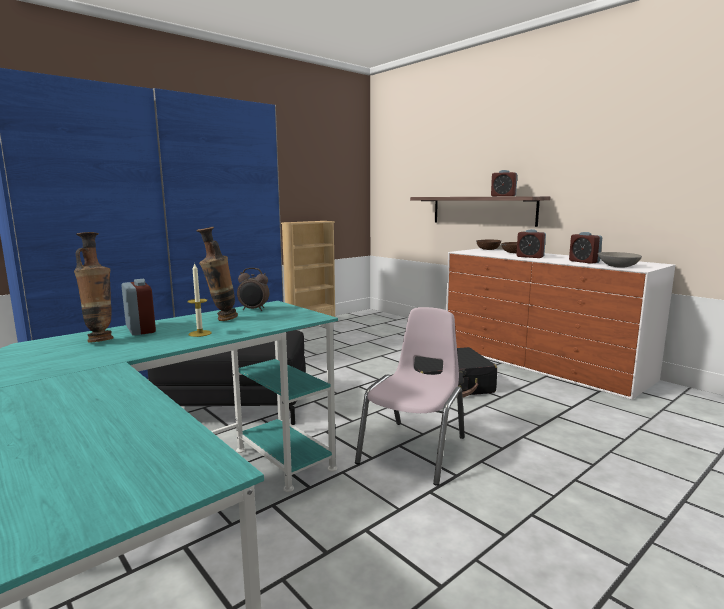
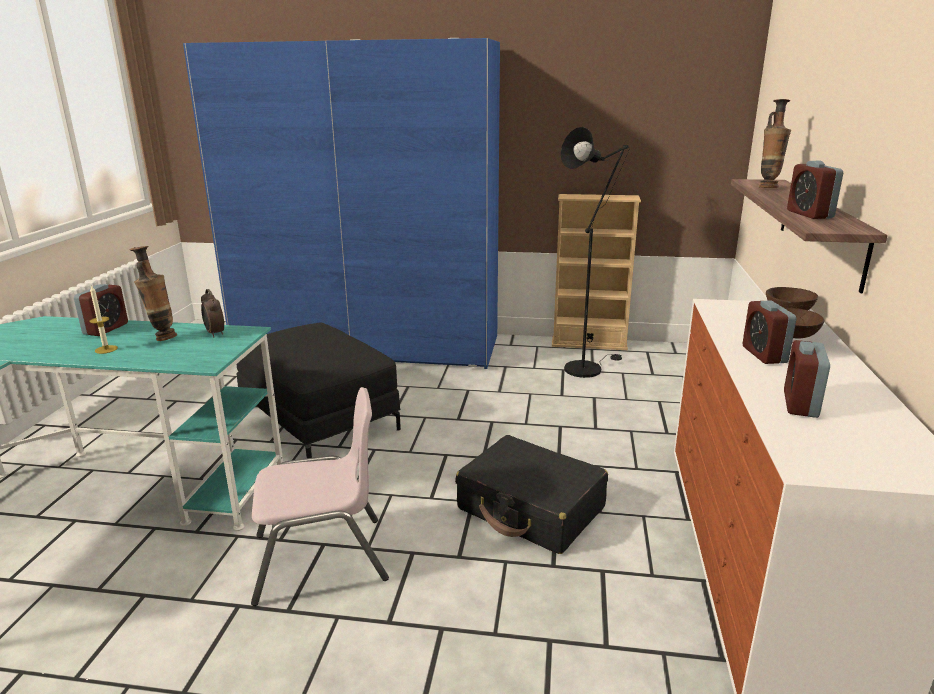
camera: 50 degrees right, 10 degrees up
vase [74,232,113,343] -> vase moved to [759,99,791,188]
grey bowl [597,252,642,268] -> none
none -> black floor lamp [561,127,630,378]

